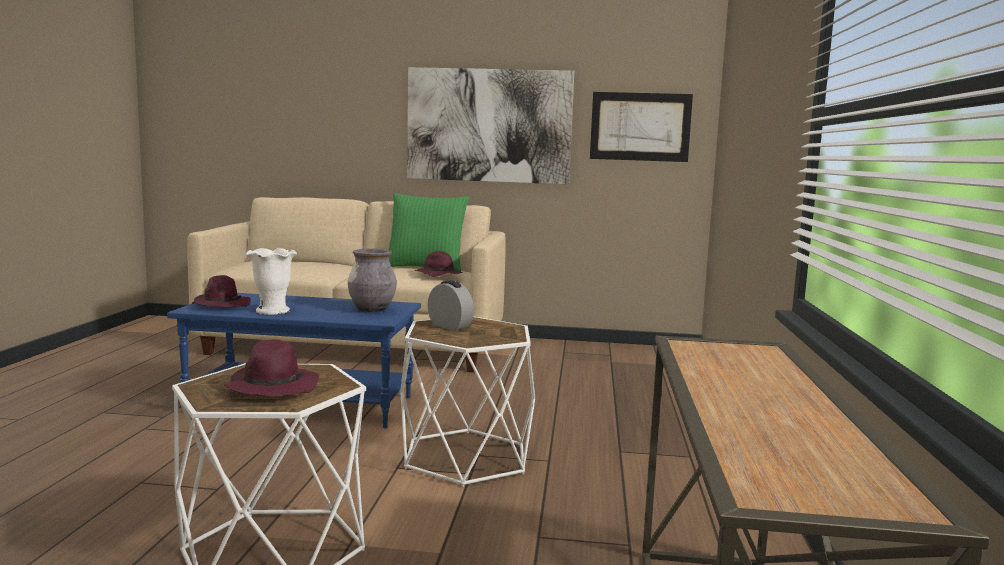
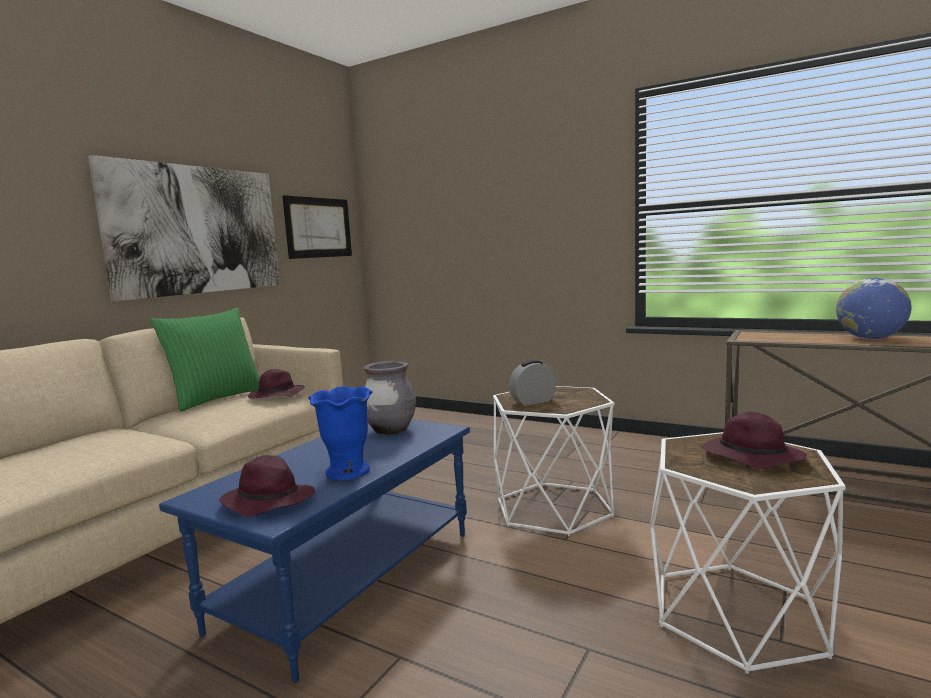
camera: 65 degrees left, 0 degrees up
white vase [246,248,297,315] -> blue vase [308,386,373,481]
none -> globe [836,278,911,339]

